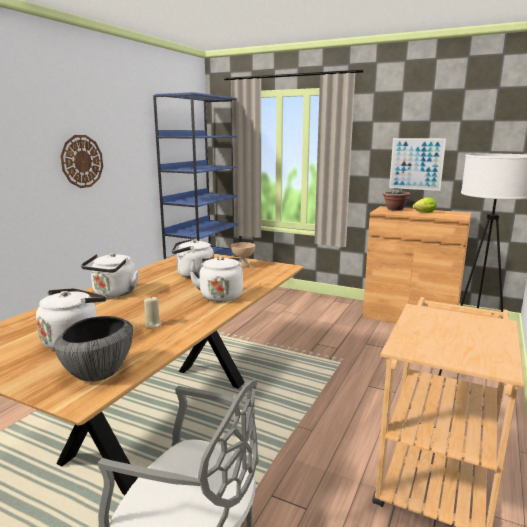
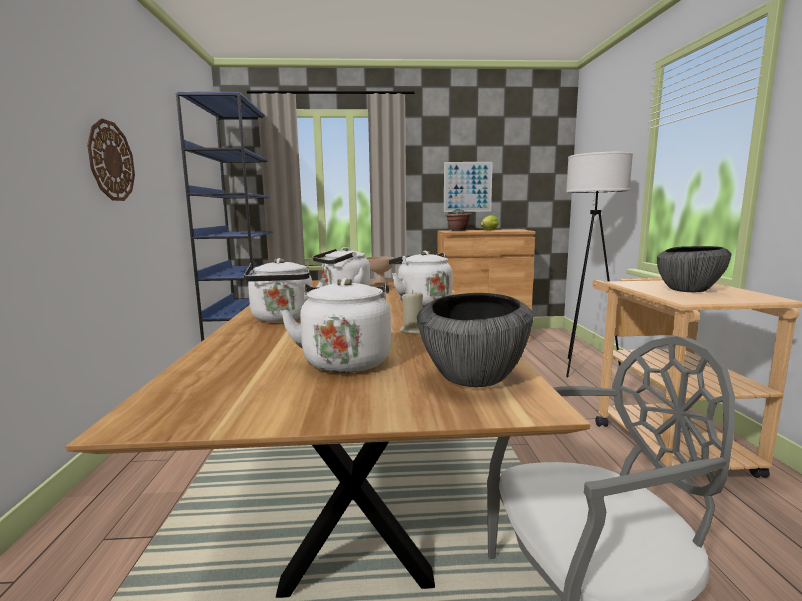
camera: 30 degrees left, 5 degrees down
none -> bowl [657,246,731,292]

